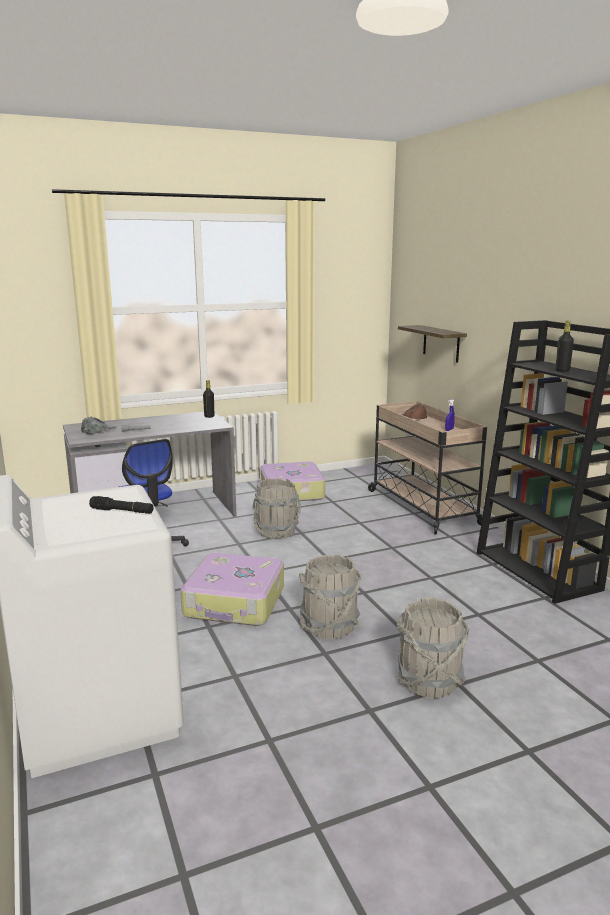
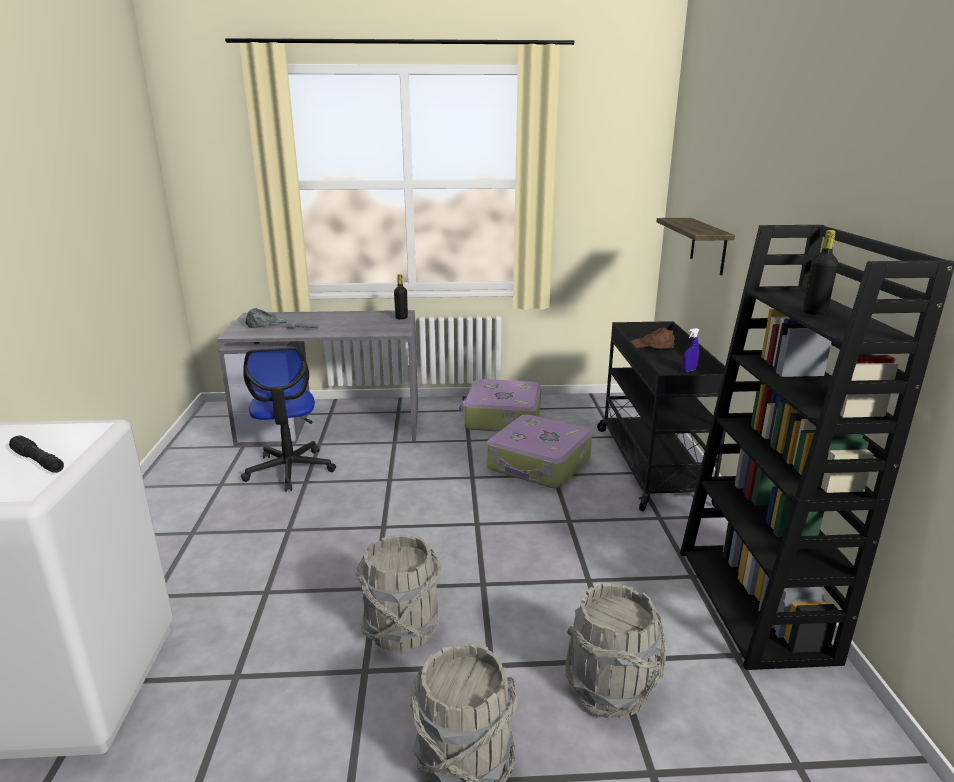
camera: 20 degrees right, 5 degrees up
suitcase [181,553,284,626] -> suitcase moved to [486,414,592,488]
grey bucket [252,478,301,539] -> grey bucket moved to [565,583,666,719]
beige cart [368,401,487,534] -> black cart [597,321,730,511]

